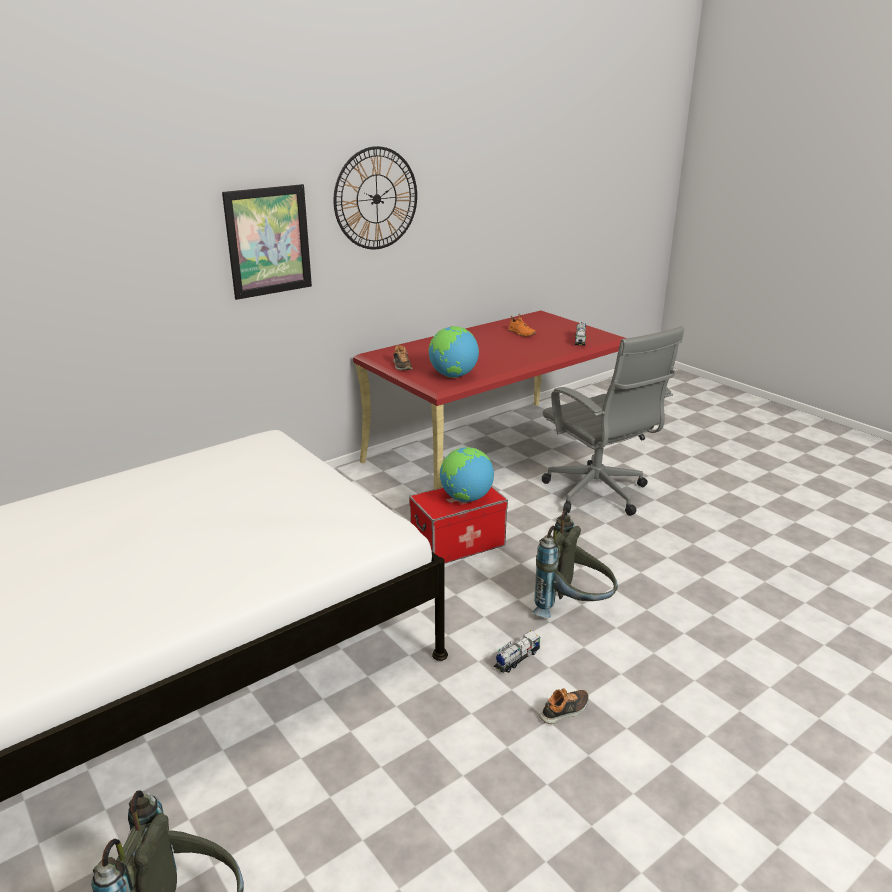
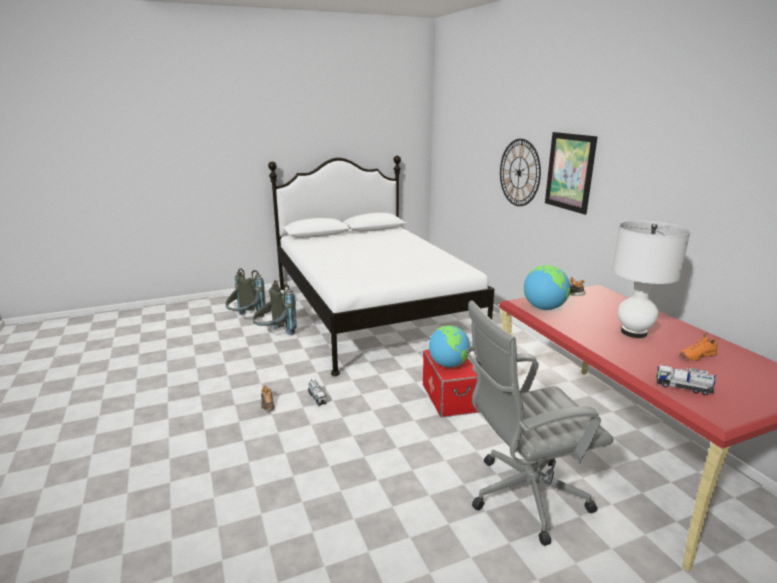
camera: 105 degrees right, 5 degrees down
wall clock [334,146,417,249] -> wall clock moved to [500,139,541,206]
grey backpack [533,510,618,618] -> grey backpack moved to [253,280,297,335]
none -> white table lamp [612,220,690,338]

